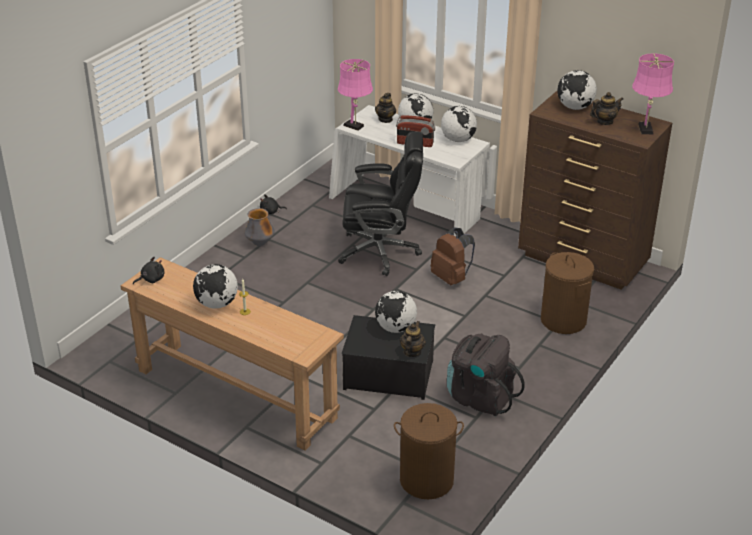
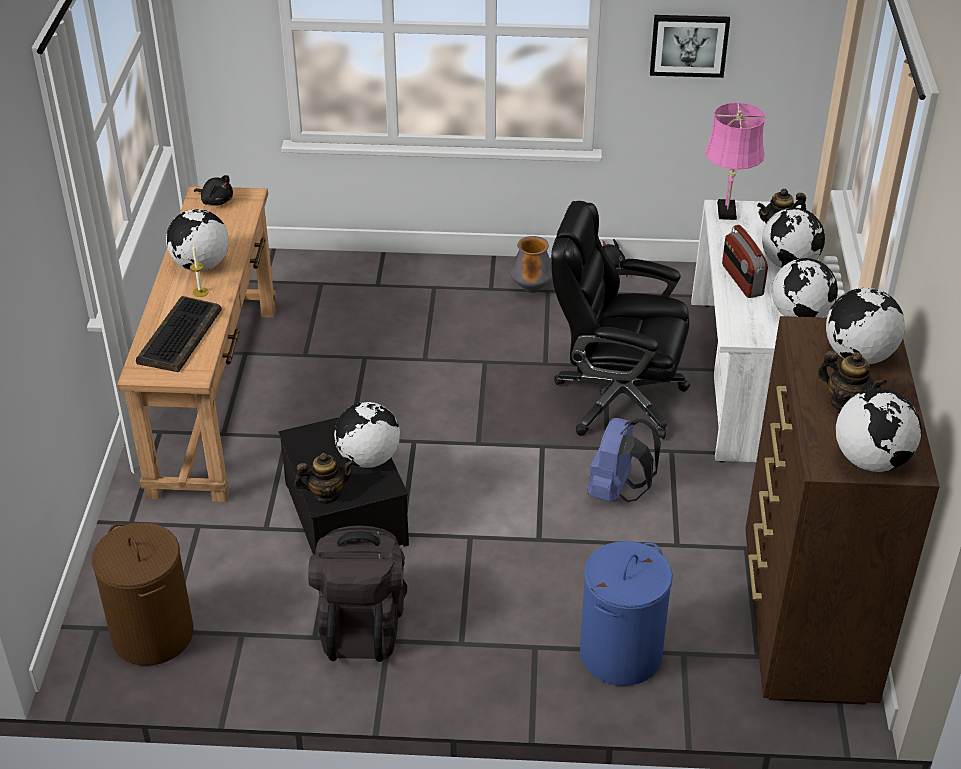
camera: 60 degrees right, 5 degrees up
black office chair [338,131,423,276] -> black office chair turned 135 degrees clockwise [551,201,690,439]
brown backpack [431,227,475,285] -> blue backpack [587,418,661,502]
brown laundry basket [541,252,594,334] -> blue laundry basket [580,541,673,686]
pink table lamp [632,53,674,134] -> globe [836,388,921,472]
none -> keyboard [136,296,222,372]
none -> picture [650,15,730,78]

